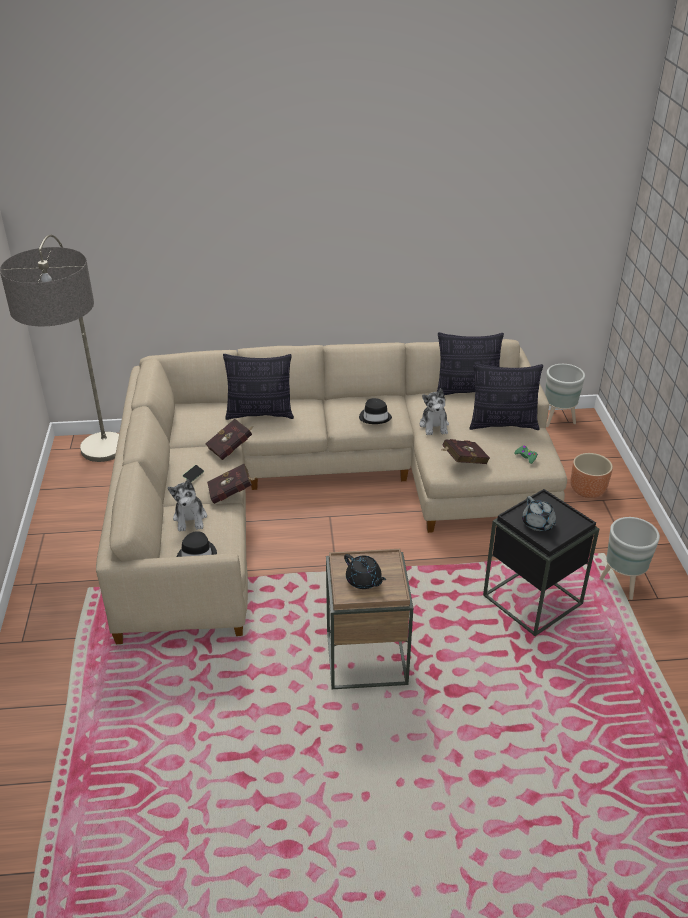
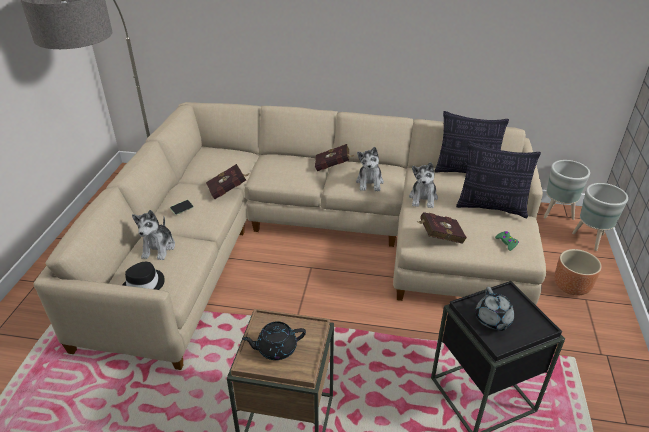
camera: 15 degrees right, 0 degrees up
red book [207,464,256,504] -> red book moved to [315,144,354,171]
pillow [223,354,294,420] -> none
black teapot [344,554,386,589] -> black teapot turned 105 degrees clockwise [242,321,306,360]
black hat [359,398,392,424] -> plush toy [356,147,384,191]
grey planter [599,517,660,600] -> grey planter moved to [572,183,628,251]

